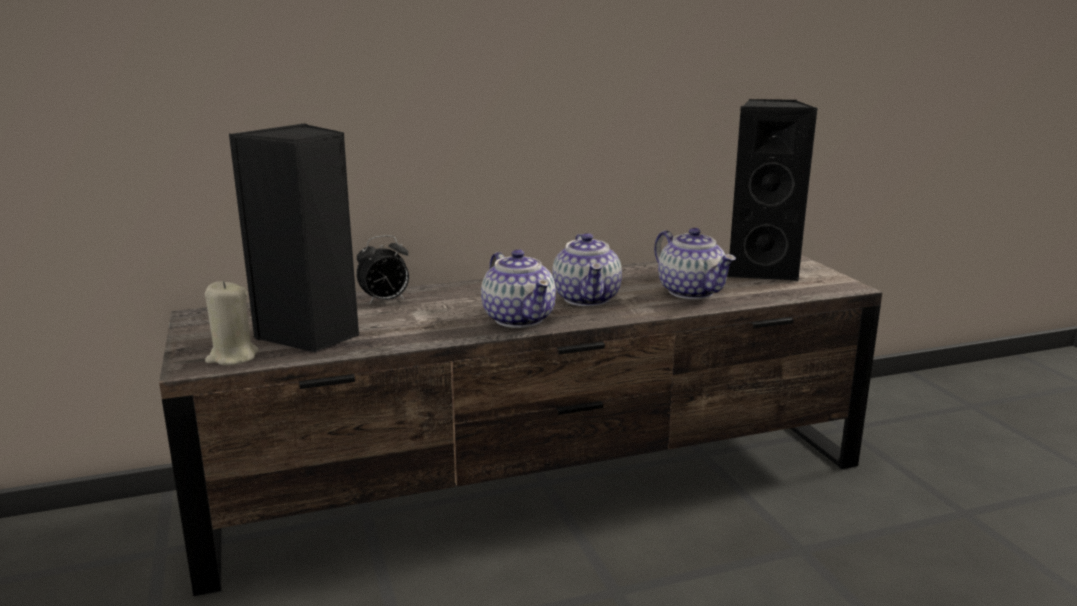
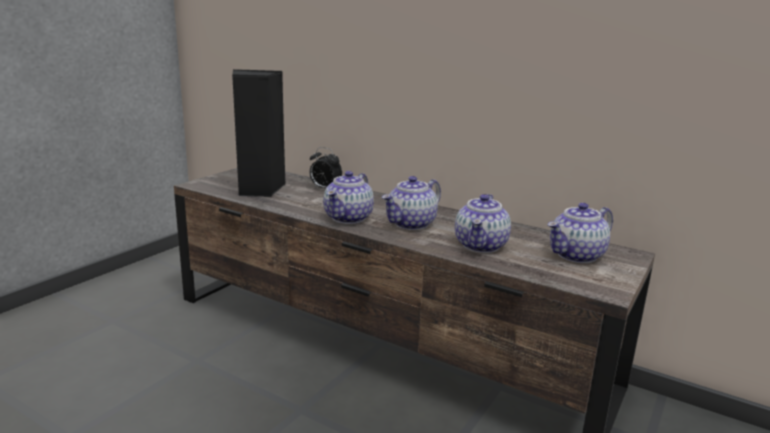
camera: 50 degrees right, 0 degrees up
beige candle [205,281,259,365] -> none
black speaker [727,99,818,281] -> teapot [548,203,613,263]

